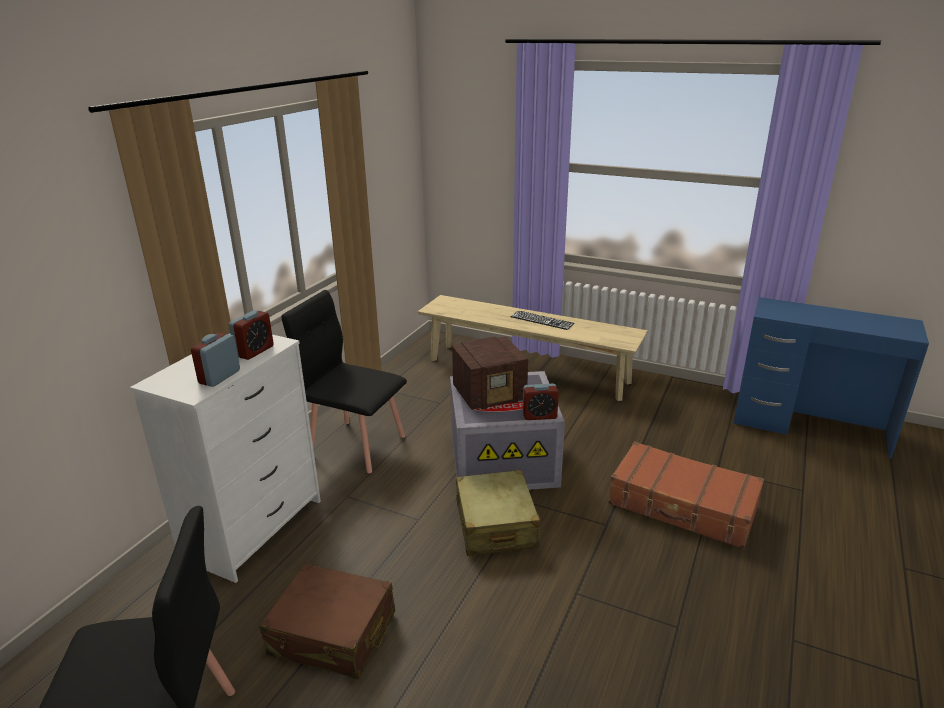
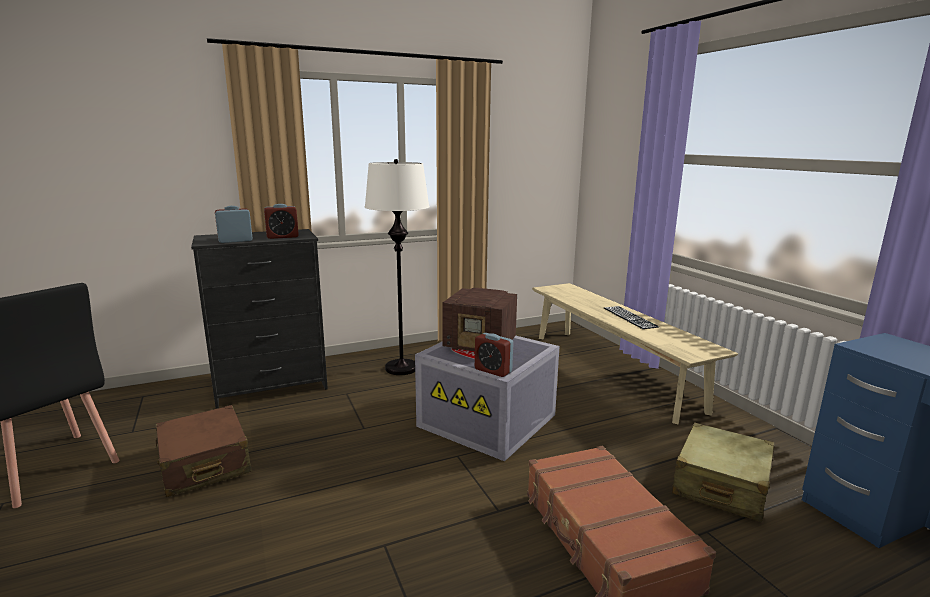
camera: 40 degrees right, 10 degrees down
white dresser [130,334,321,583] -> black dresser [191,229,328,409]
black chair [282,290,407,473] -> white floor lamp [365,159,430,375]
beige suitcase [455,470,540,556] -> beige suitcase moved to [672,423,774,522]

